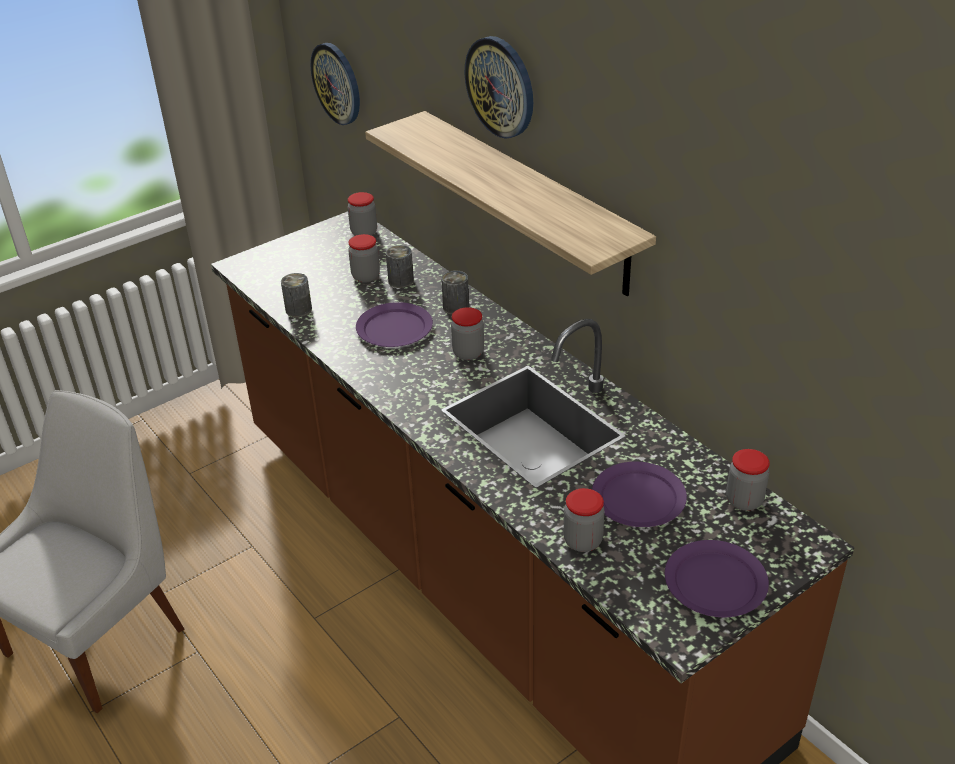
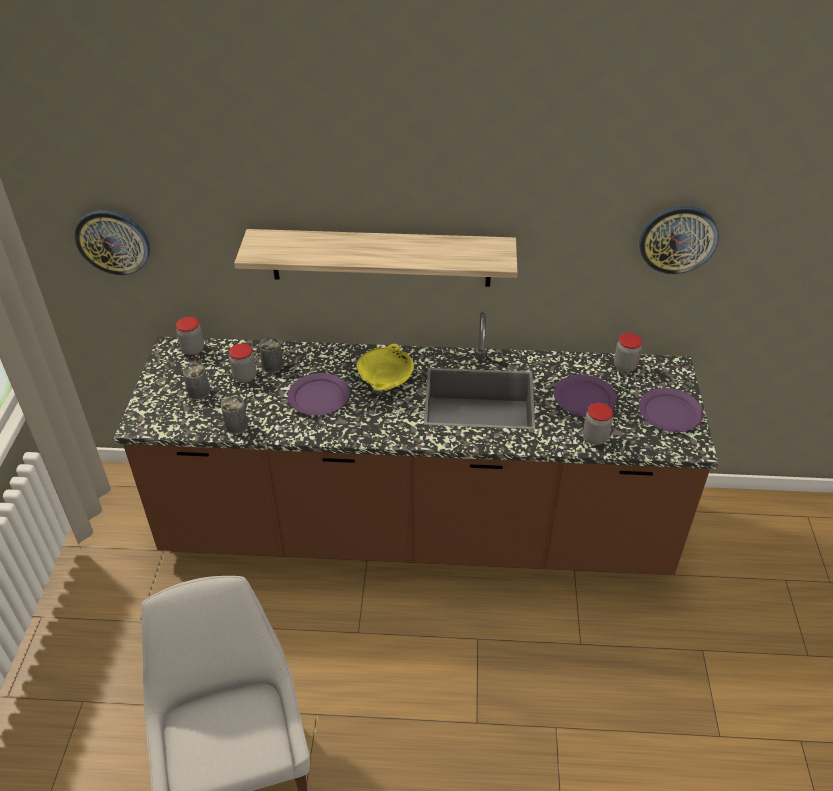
camera: 50 degrees left, 5 degrees up
can [441,270,469,315] -> can moved to [183,364,210,400]
jar [451,307,484,360] -> yellow bowl [357,344,414,390]
wall clock [465,36,533,139] -> wall clock moved to [639,206,719,274]

